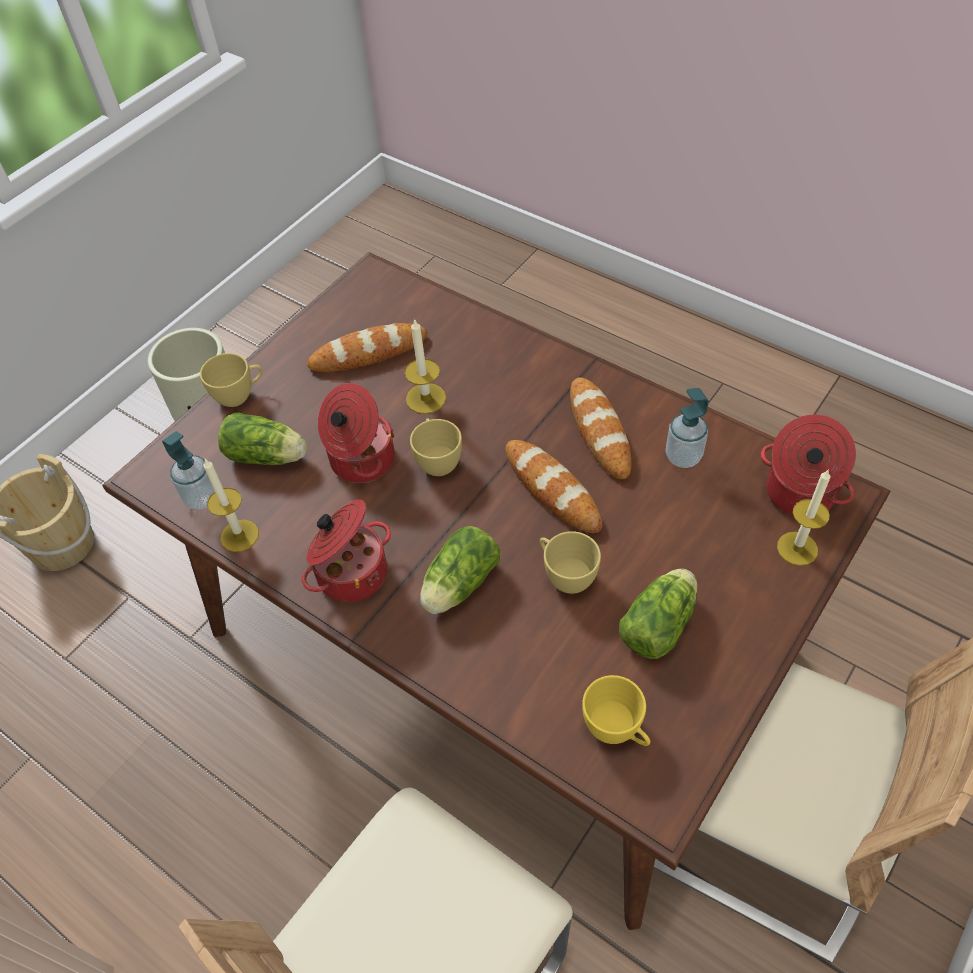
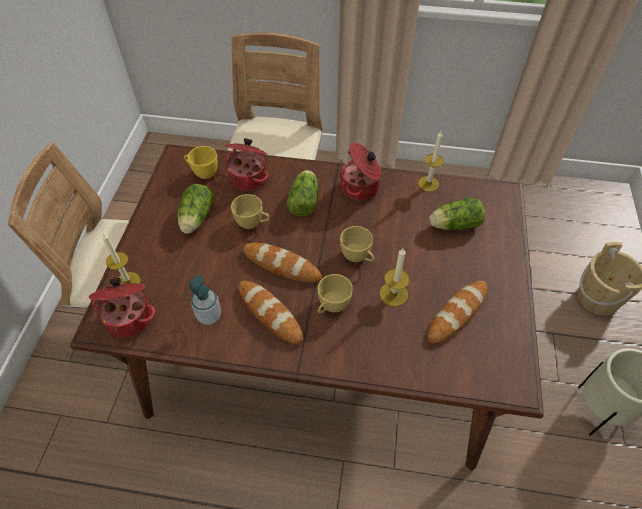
camera: 150 degrees right, 0 degrees up
soap dispenser [162,431,215,510] -> none
yellow cup [200,353,263,407] -> yellow cup moved to [318,274,353,313]
cooking pot [318,383,395,483] -> cooking pot moved to [225,138,268,191]

